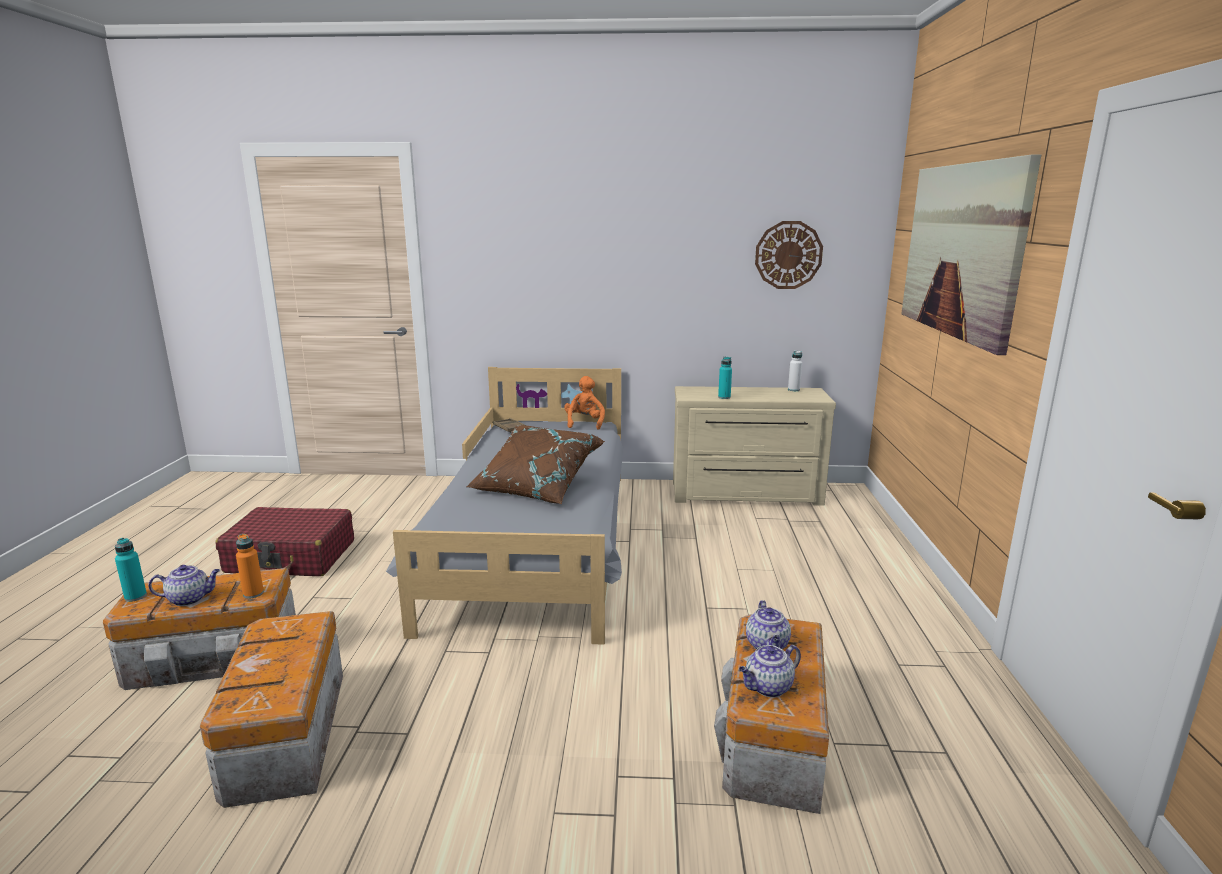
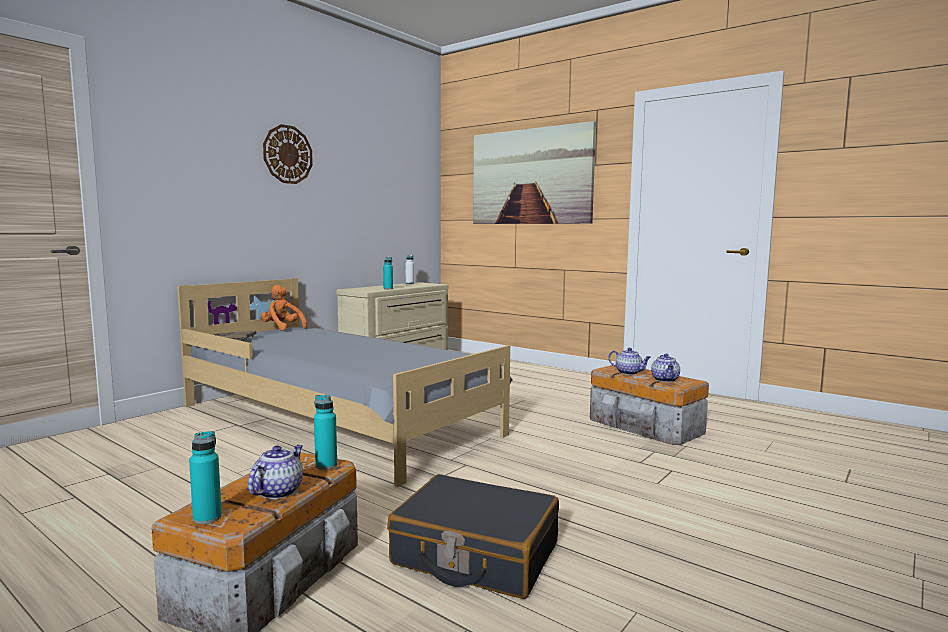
camera: 55 degrees left, 10 degrees down
storage box [200,611,343,808] -> black suitcase [387,474,559,599]
red suitcase [216,507,354,576] -> none
orange bottle [236,534,264,598] -> turquoise bottle [314,395,337,470]
brown pillow [466,425,605,504] -> none
wall clock [755,221,823,289] -> wall clock moved to [263,124,313,184]

